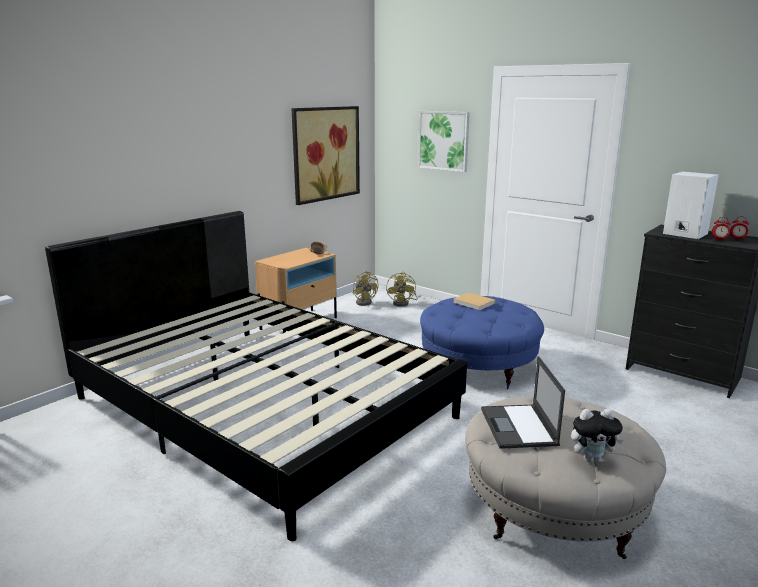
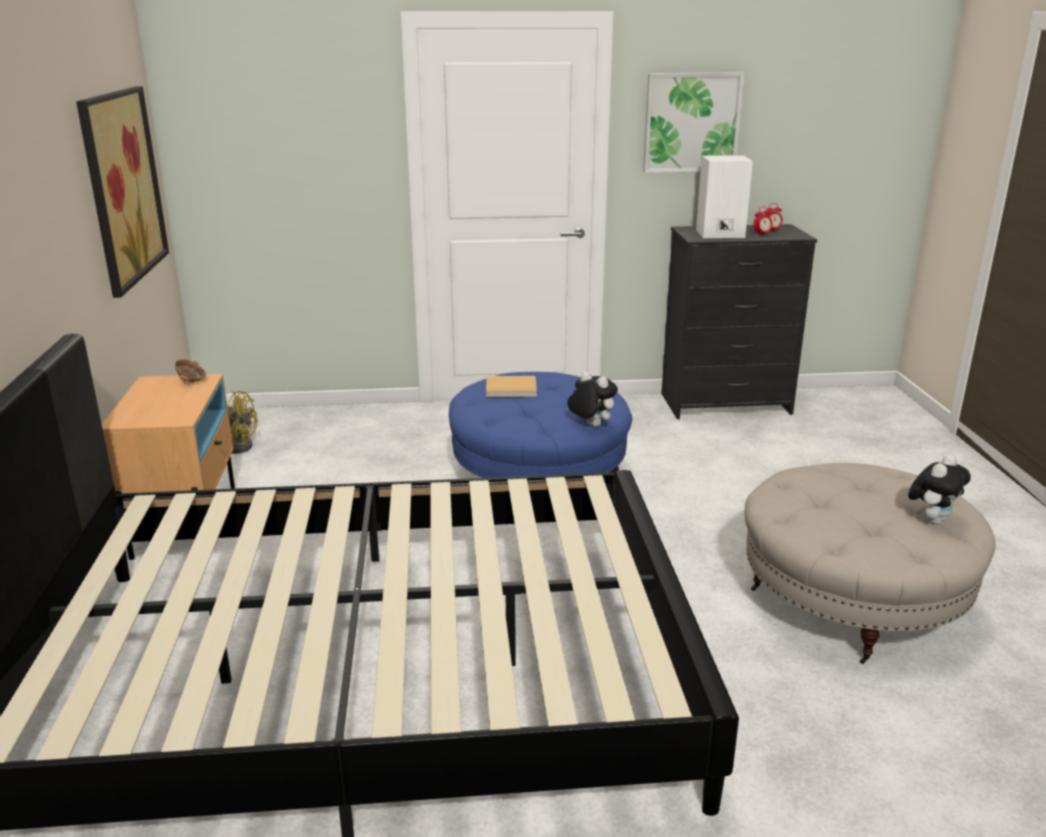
camera: 45 degrees left, 5 degrees up
yellow fan [386,272,418,307] -> none
picture [418,111,470,172] -> picture moved to [643,73,744,173]
laptop [481,356,565,449] -> none
none -> plush toy [567,371,618,427]

